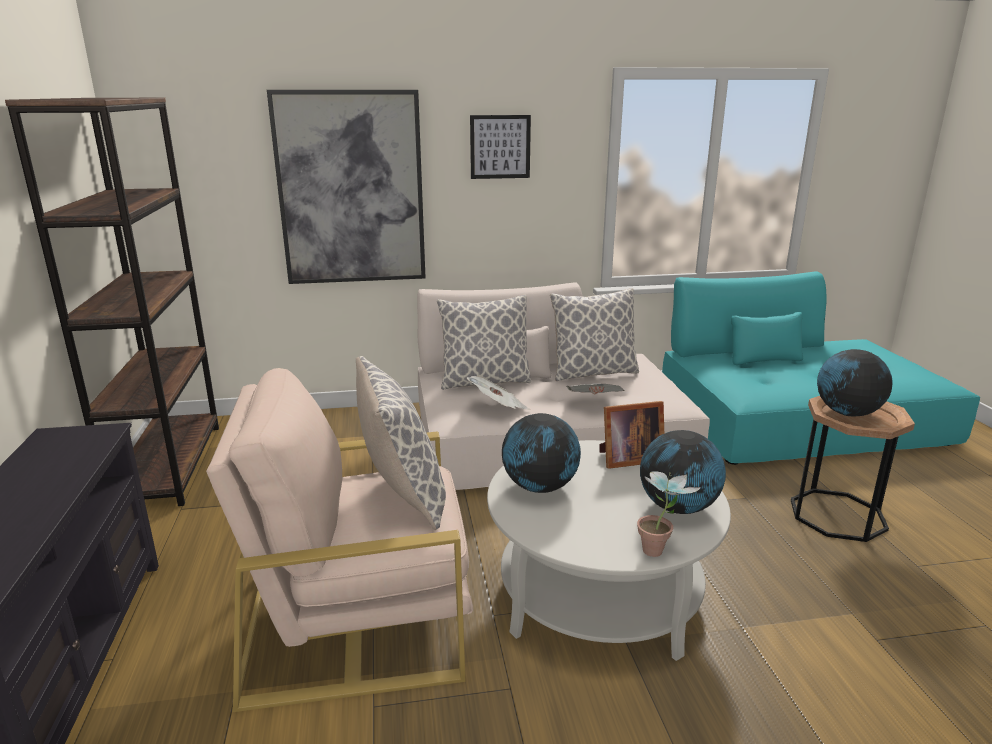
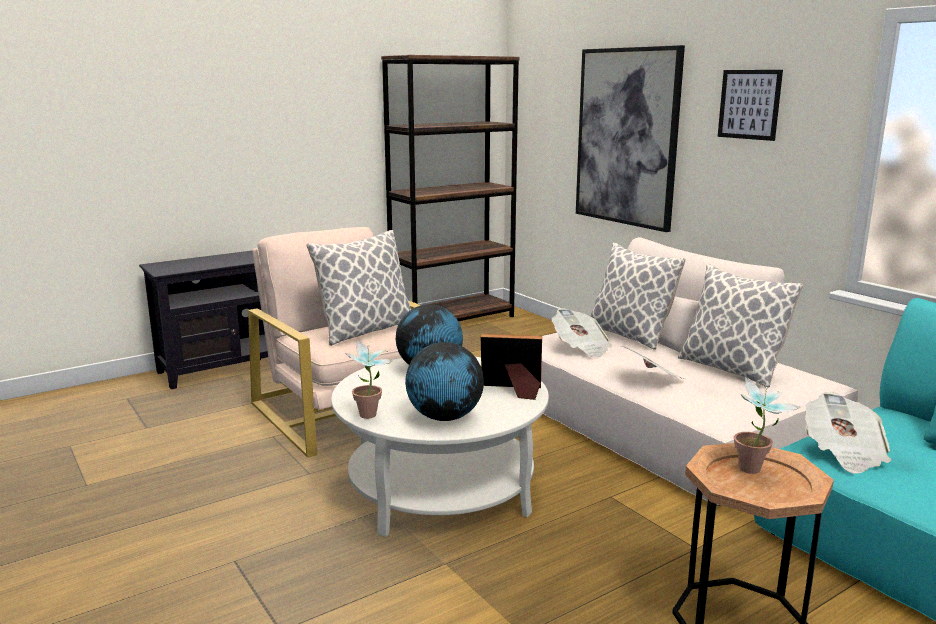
camera: 65 degrees right, 5 degrees down
picture frame [599,401,664,469] -> picture frame turned 135 degrees clockwise [481,334,542,400]
globe [817,349,893,416] -> potted plant [734,377,801,474]
none -> newspaper [805,392,891,474]

